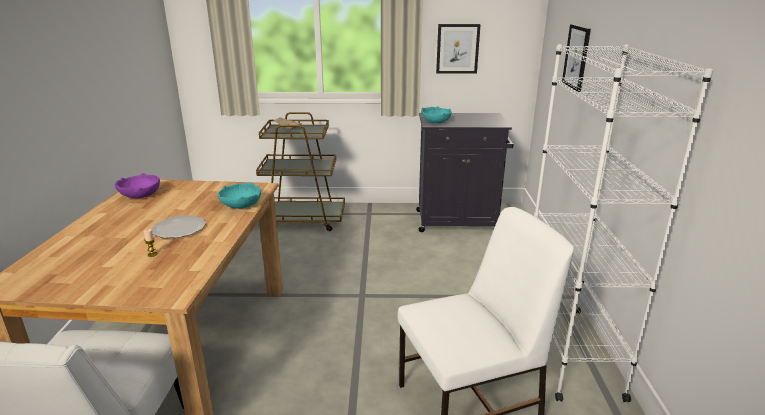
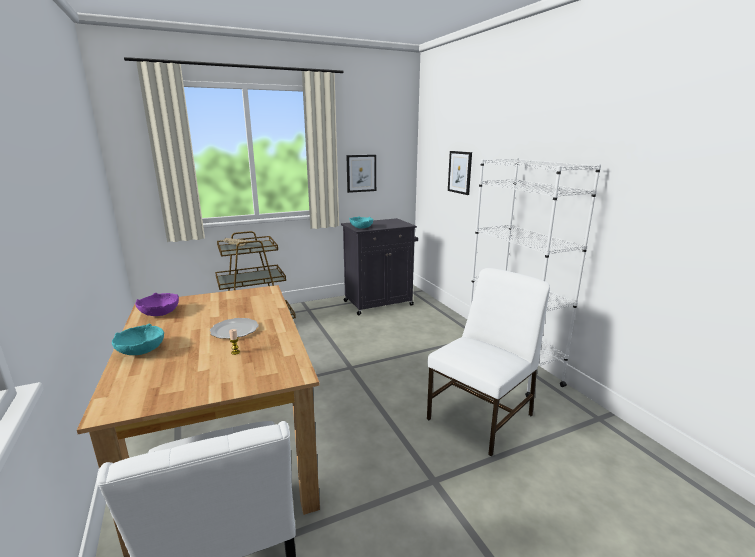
camera: 25 degrees left, 5 degrees down
turquoise bowl [218,182,261,209] -> turquoise bowl moved to [112,324,164,355]

